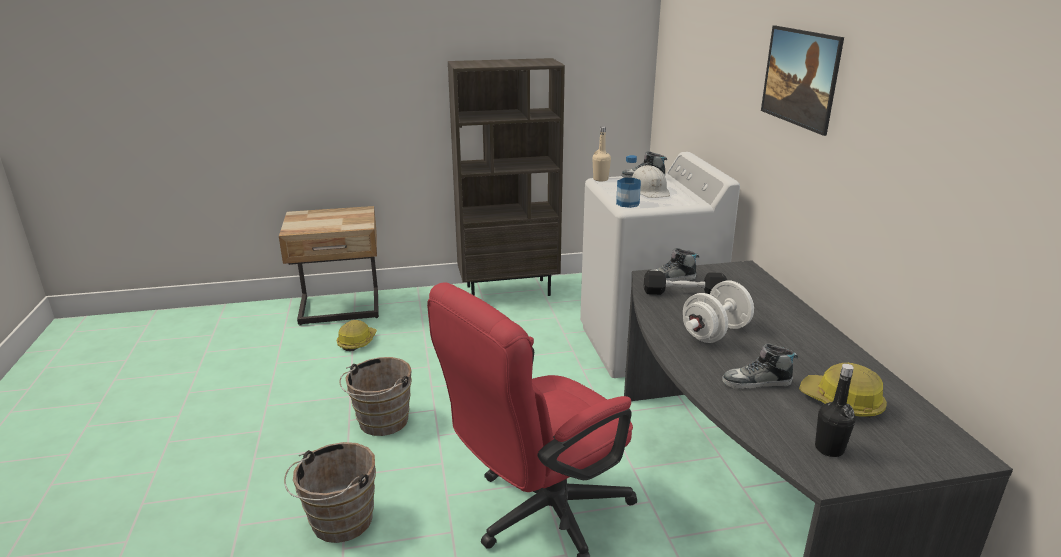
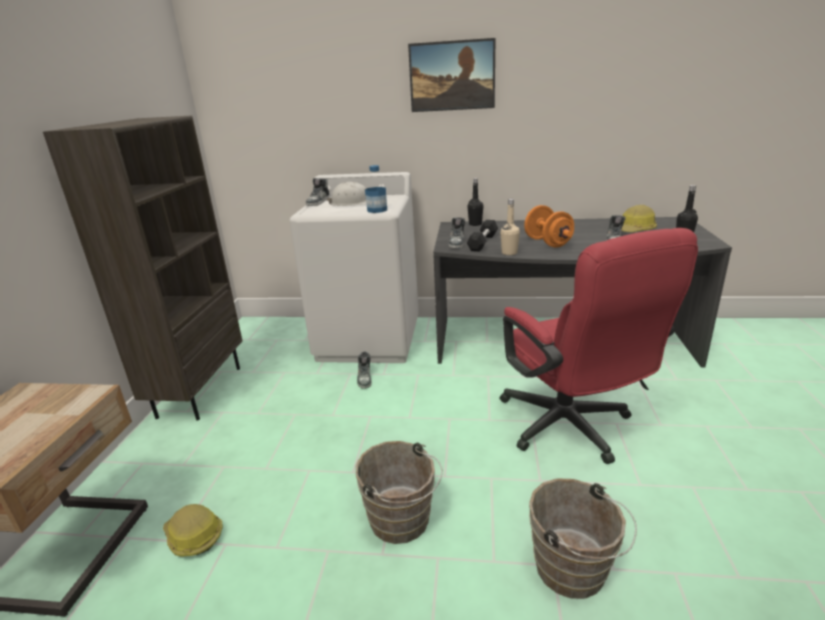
camera: 70 degrees left, 0 degrees up
beige bottle [592,126,611,181] -> beige bottle moved to [500,199,520,255]
white dumbbell [683,280,754,343] -> orange dumbbell [524,205,574,248]
none -> shoe [357,352,372,389]
none -> black bottle [468,178,483,226]

